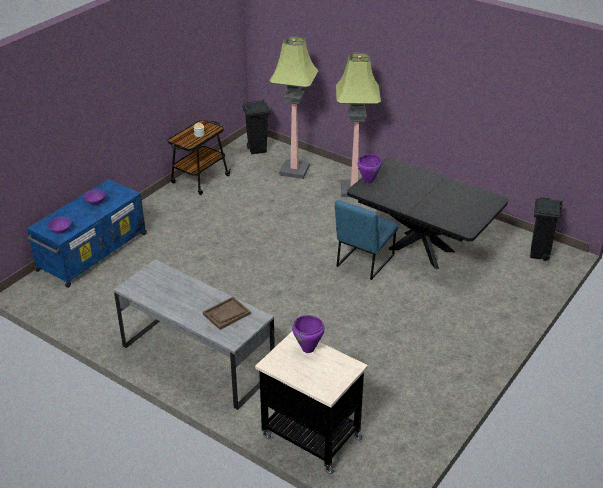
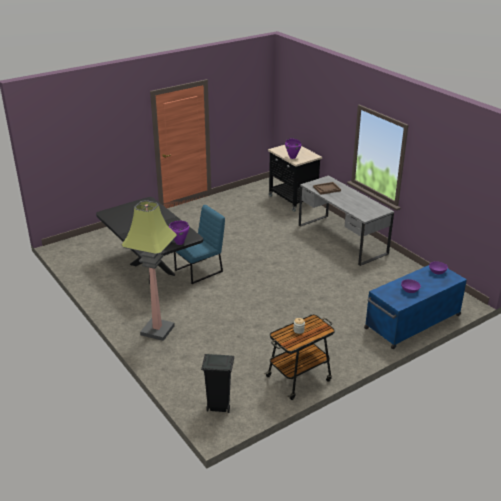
camera: 160 degrees left, 5 degrees down
floor lamp [269,36,319,179] -> none
black trash can [530,197,563,261] -> none

